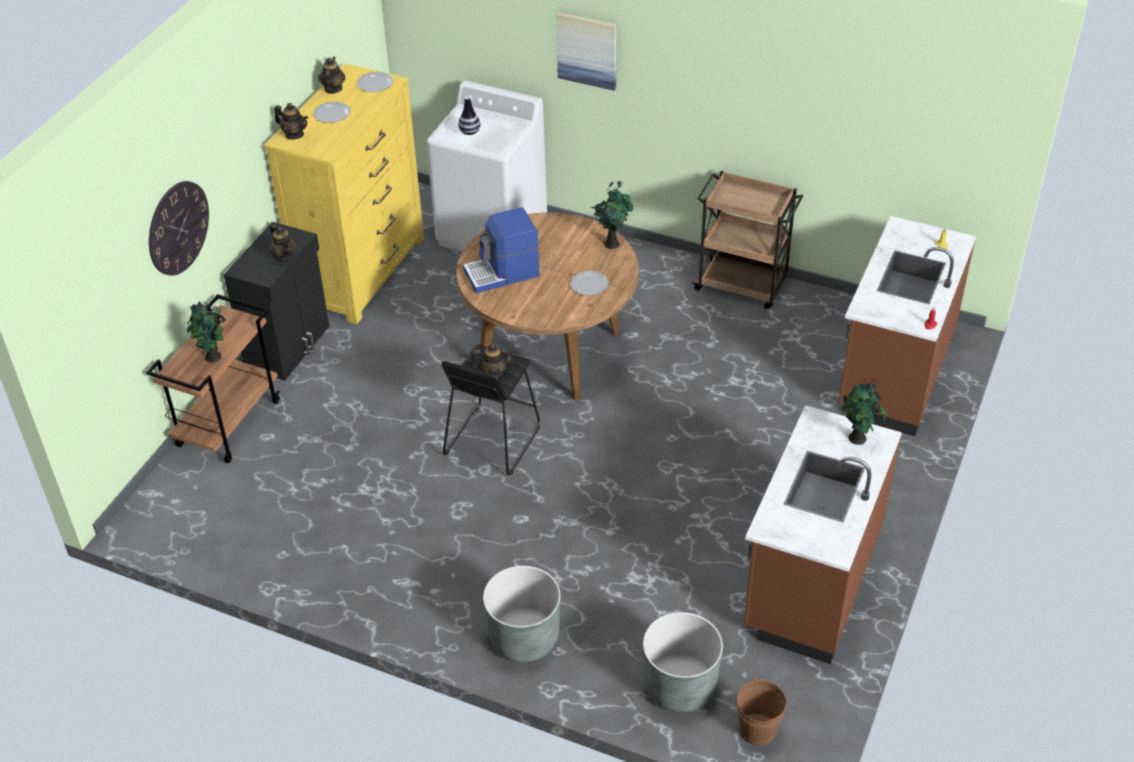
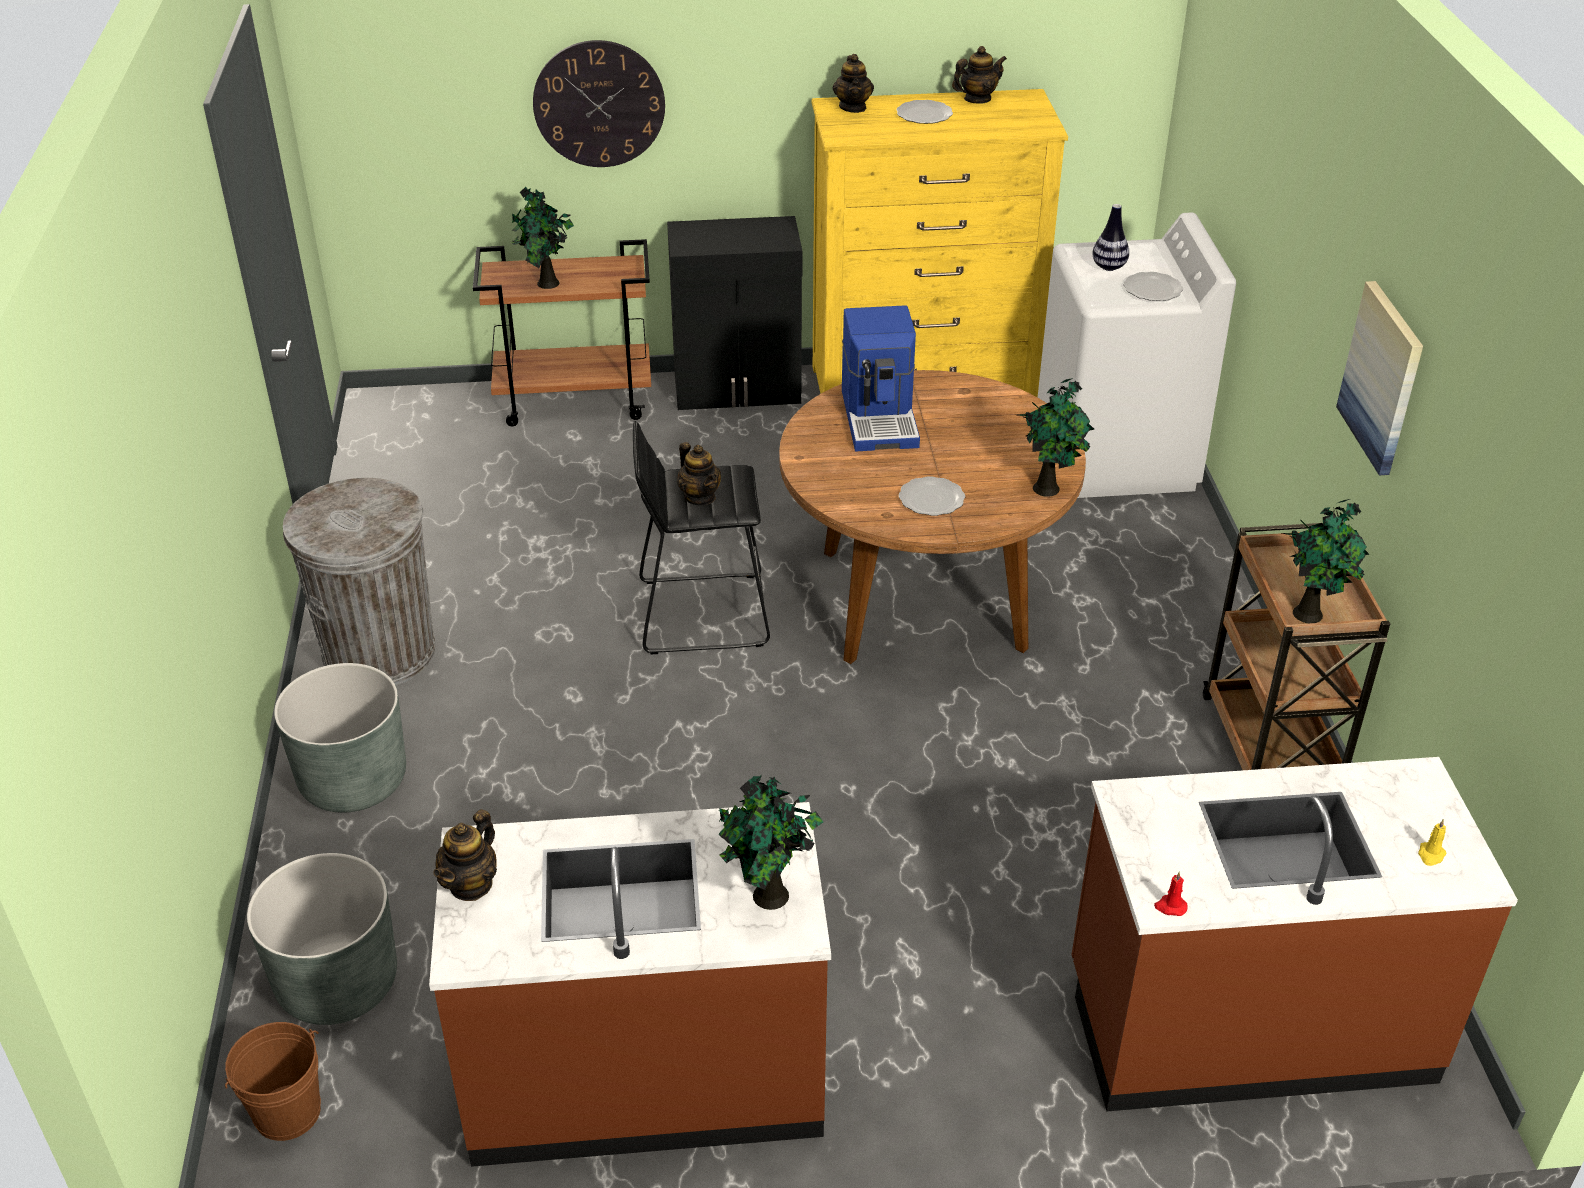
camera: 60 degrees right, 5 degrees down
teapot [269,224,296,262] -> teapot moved to [433,809,497,901]
plate [357,72,393,92] -> plate moved to [1123,272,1183,301]
coffee machine [463,207,539,293] -> coffee machine turned 135 degrees counterclockwise [842,305,920,451]
picture [556,12,617,91] -> picture moved to [1336,281,1423,475]
none -> grey trash can [283,478,435,685]
none -> potted plant [1282,499,1370,623]

